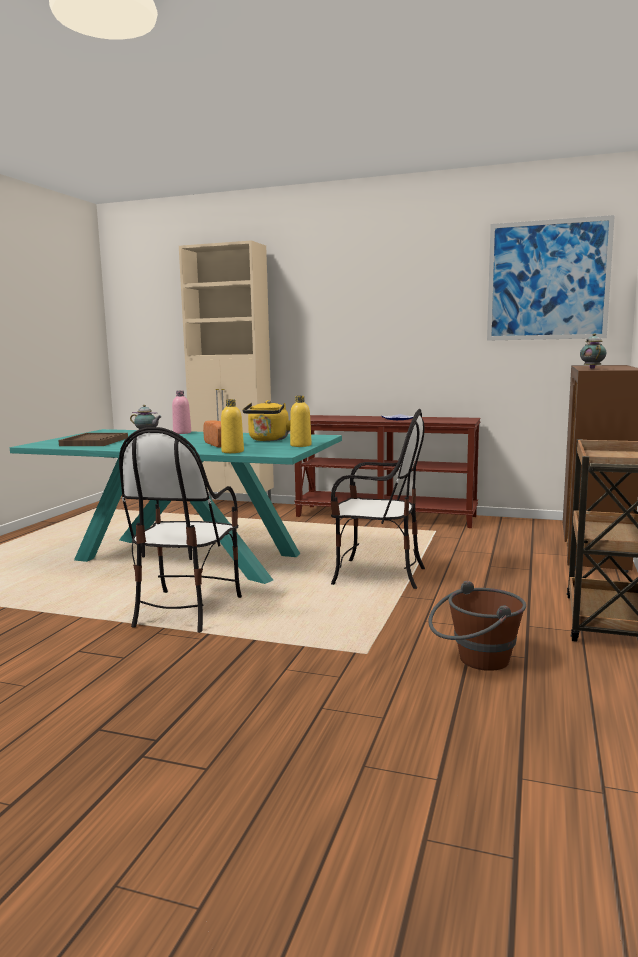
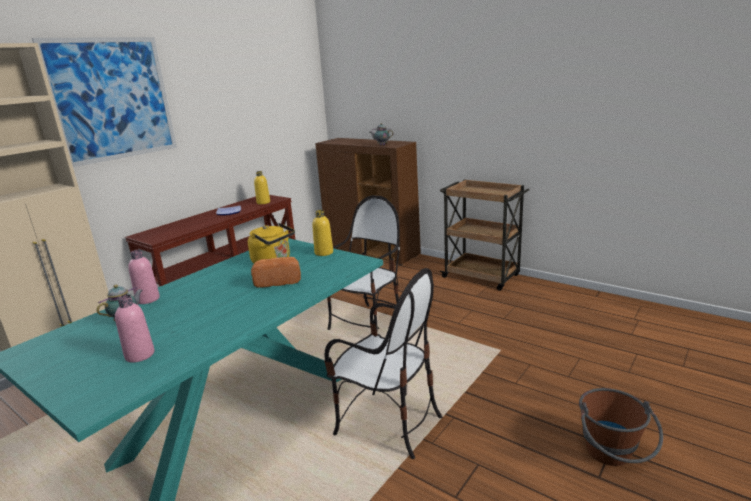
camera: 70 degrees left, 10 degrees up
brown tray [58,433,128,446] -> pink bottle [115,295,155,363]
yellow bottle [221,399,244,453] -> yellow bottle moved to [254,171,270,204]
brown bucket [428,581,526,671] -> brown bucket moved to [579,388,663,466]
picture [487,215,615,341] -> picture moved to [32,37,177,167]

